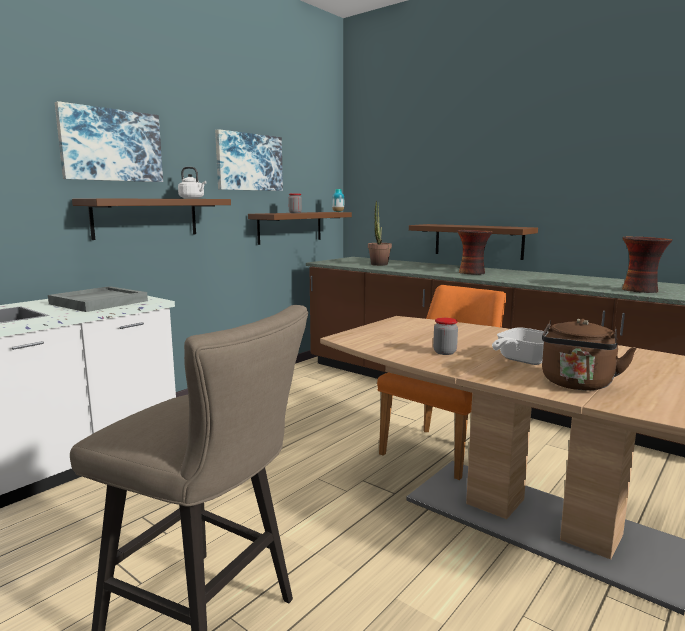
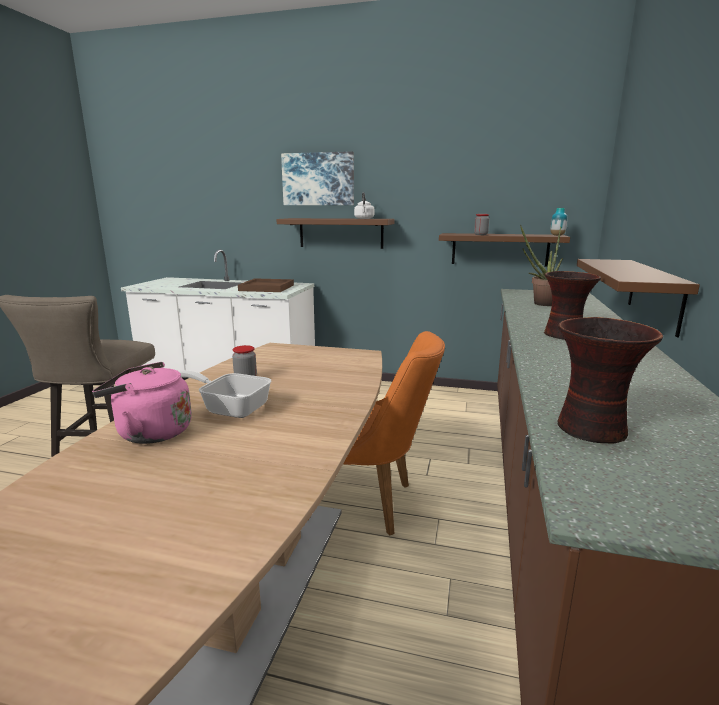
camera: 65 degrees right, 5 degrees up
grey tray [48,286,148,312] -> brown tray [238,278,294,292]
picture [215,129,283,191] -> none
brown kettle [542,319,637,390] -> pink kettle [92,362,192,444]

